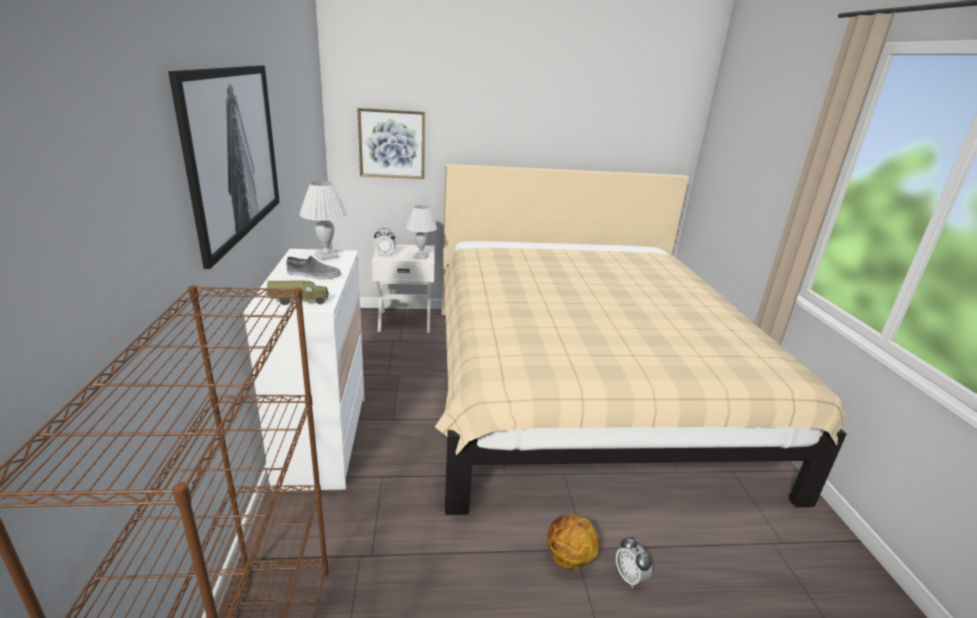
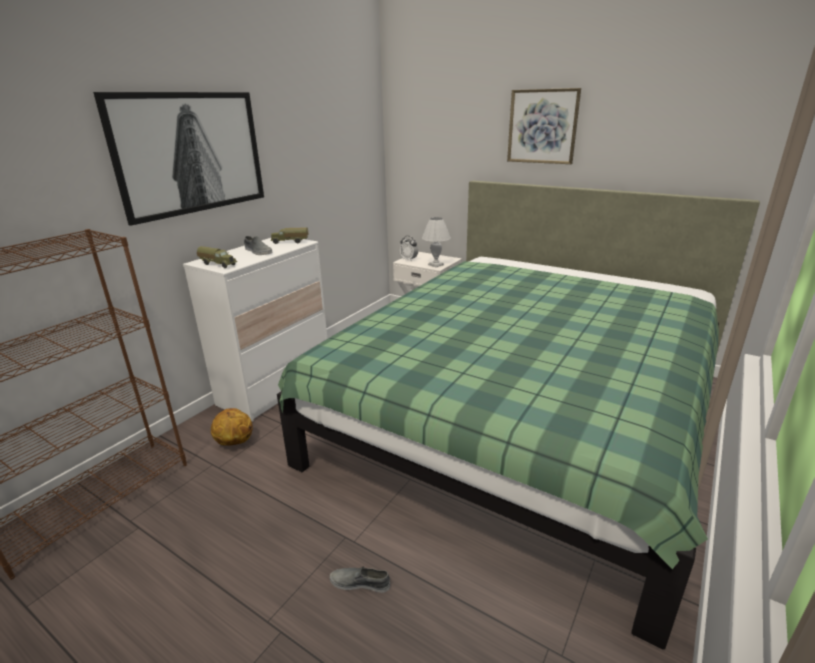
camera: 40 degrees right, 0 degrees up
white table lamp [299,181,347,261] -> toy truck [271,227,309,244]
picture [357,108,425,179] -> picture moved to [507,88,581,164]
beige bed [435,164,846,515] -> green bed [277,180,760,649]
basketball [547,514,600,570] -> basketball moved to [211,408,253,446]
alarm clock [616,536,652,588] -> grey shoe [330,566,390,593]

